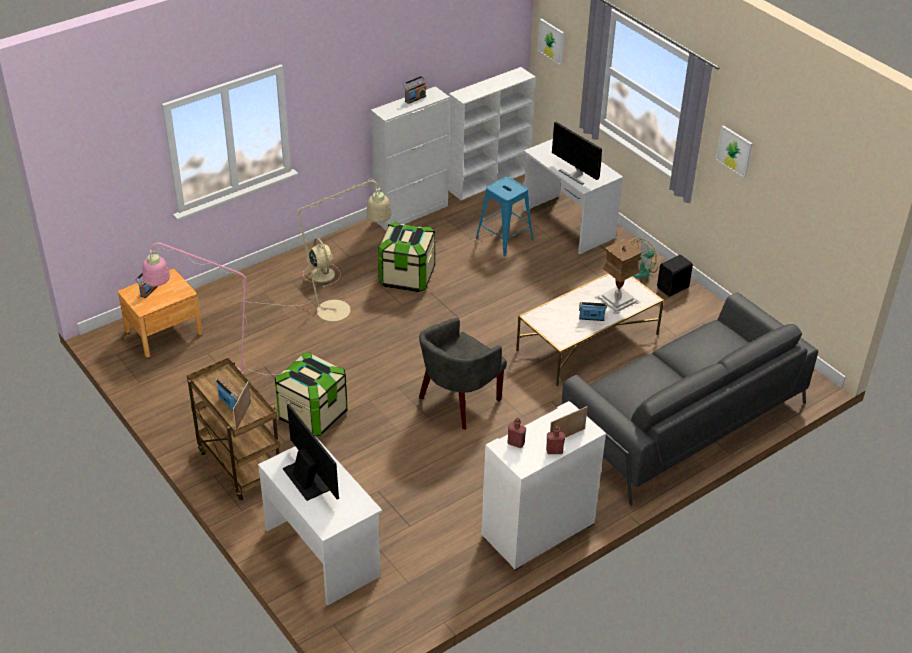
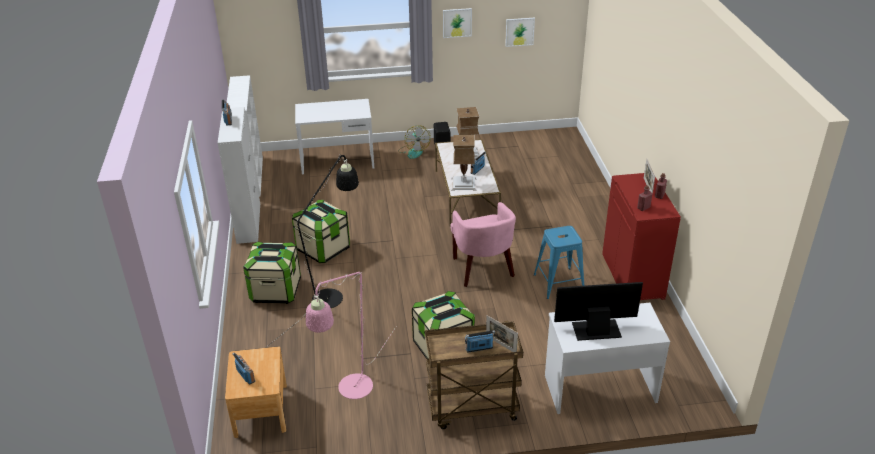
camera: 60 degrees left, 5 degrees down
beige floor lamp [250,178,391,322] -> black floor lamp [267,154,359,347]
beige fan [303,238,341,287] -> storage box [243,241,301,304]
grey armchair [419,318,507,429] -> pink armchair [450,202,516,287]
blue stool [476,177,534,256] -> blue stool moved to [534,226,584,299]
white cabinet [481,401,606,571] -> red cabinet [602,173,681,300]
picture [538,18,564,65] -> picture moved to [505,18,535,47]
monitor [552,122,602,185] -> none
grey sofa [562,292,818,506] -> none
none -> table lamp [451,135,477,191]

